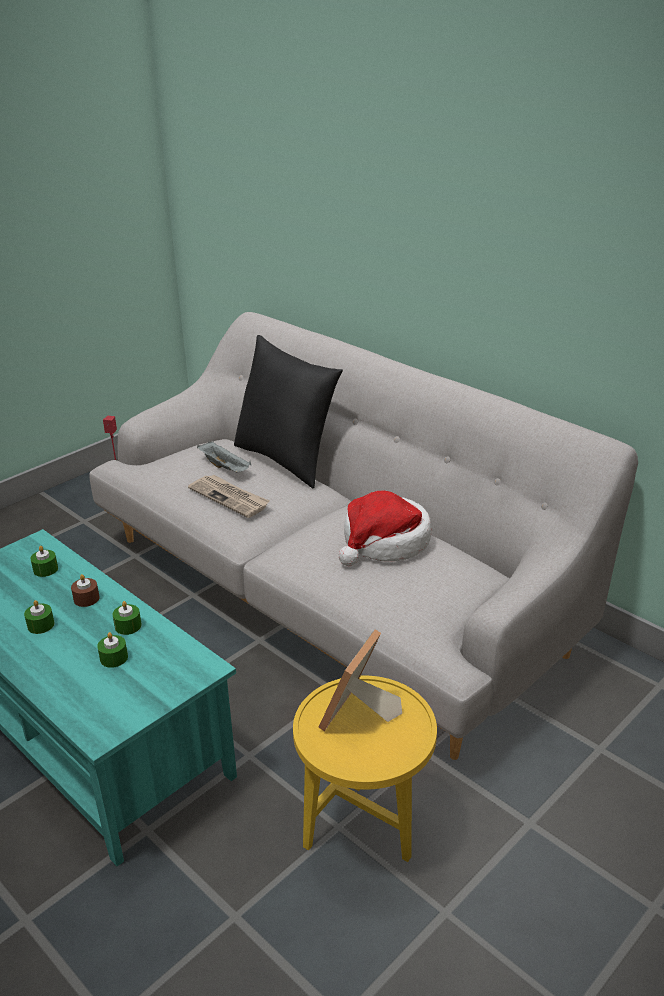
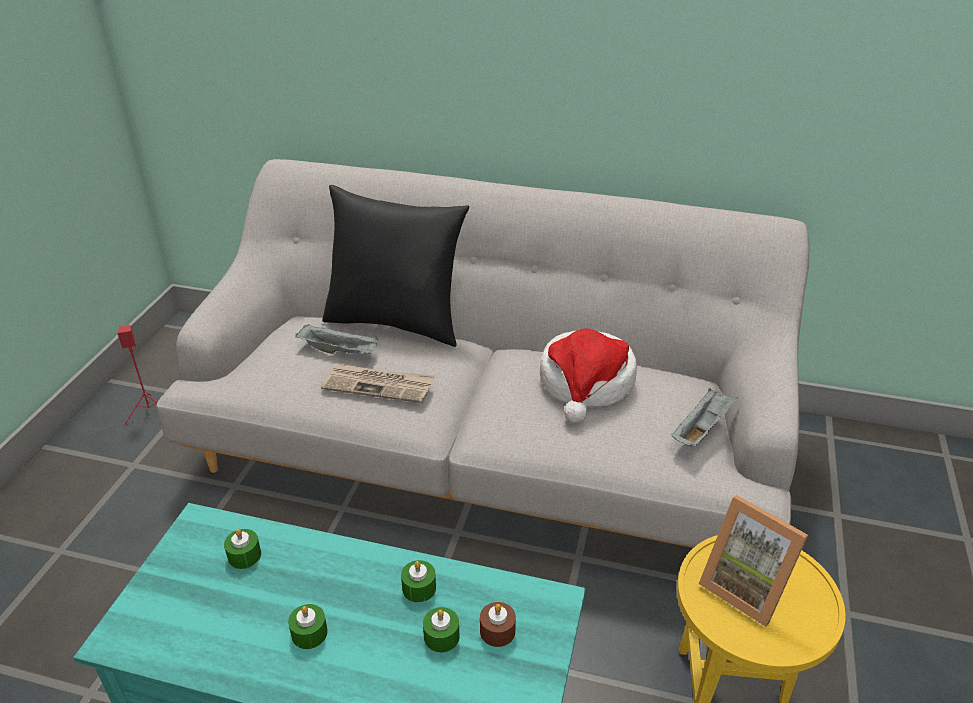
camera: 30 degrees left, 5 degrees up
brown candle [71,574,100,607] -> brown candle moved to [480,602,516,647]
picture frame [318,629,402,731] -> picture frame turned 45 degrees counterclockwise [699,495,808,627]
none -> grey tray [671,388,738,448]

